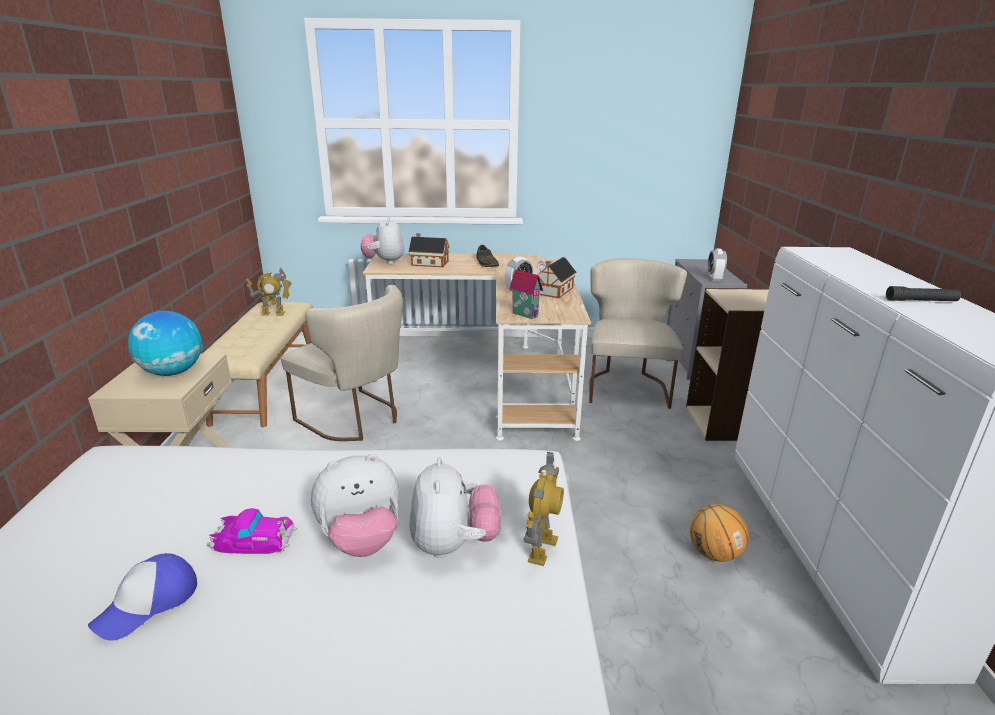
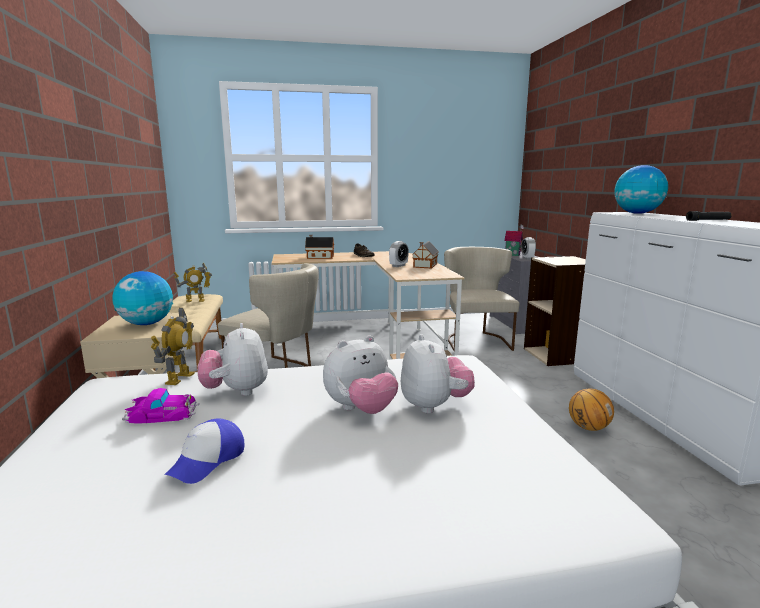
camera: 10 degrees left, 10 degrees down
toy car [207,508,297,554] -> toy car moved to [122,388,199,423]
plush toy [361,217,404,264] -> plush toy moved to [197,323,268,396]
toy house [509,261,545,319] -> toy house moved to [504,224,524,256]
toy robot [524,452,564,566] -> toy robot moved to [151,308,195,385]
none -> globe [614,165,668,214]

